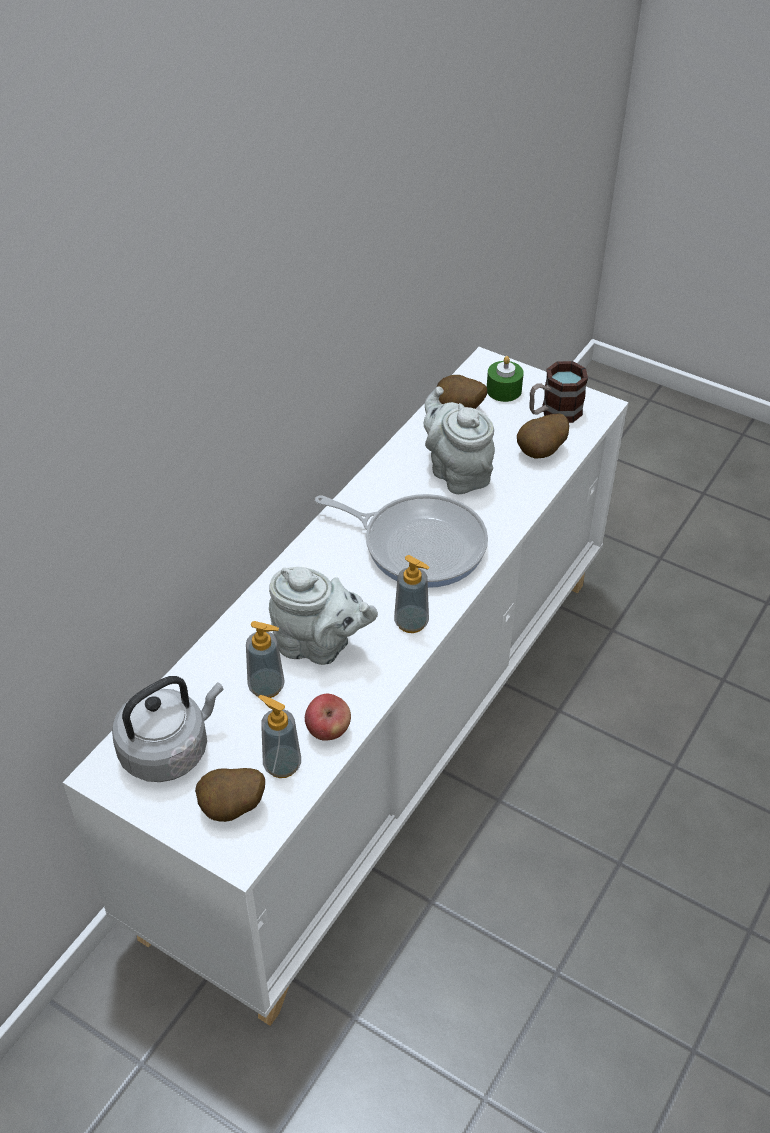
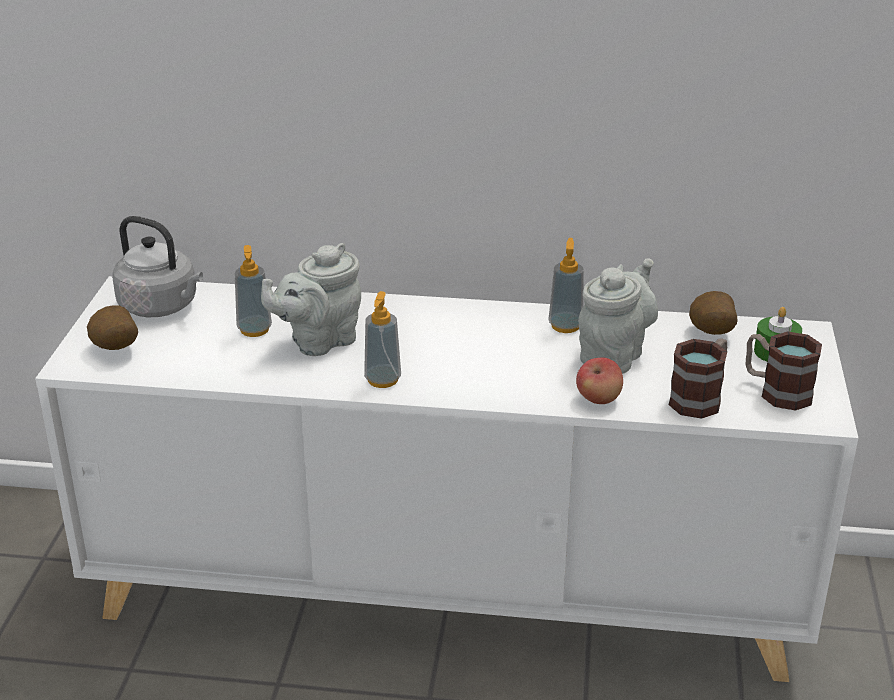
camera: 65 degrees right, 15 degrees down
soap dispenser [258,695,301,778] -> soap dispenser moved to [549,238,584,333]
grey teapot [269,567,378,665] -> grey teapot turned 60 degrees clockwise [261,243,361,356]
apple [305,694,351,741] -> apple moved to [576,357,623,404]
frying pan [315,494,488,588] -> none
potato [517,413,570,459] -> mug [668,339,727,419]

